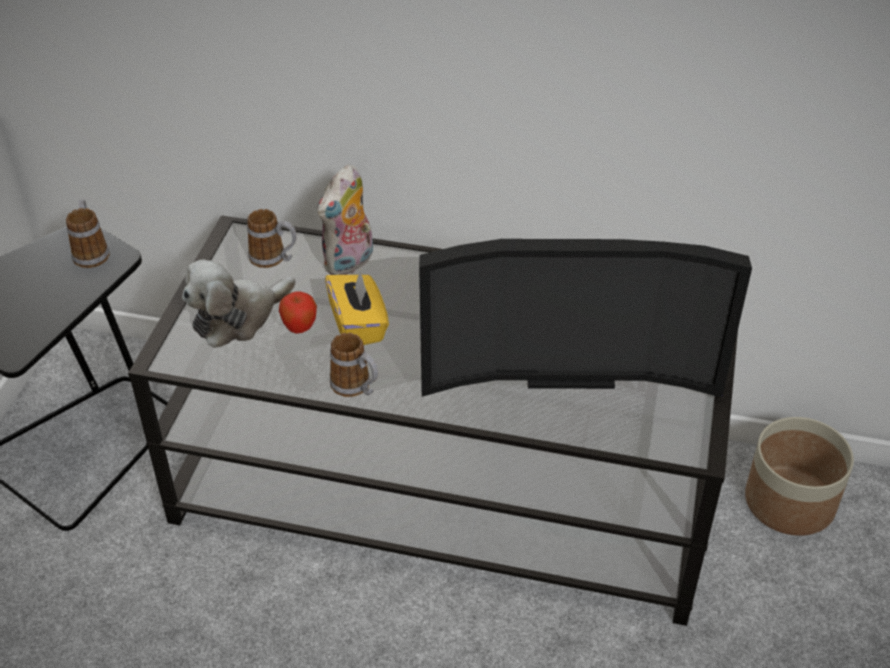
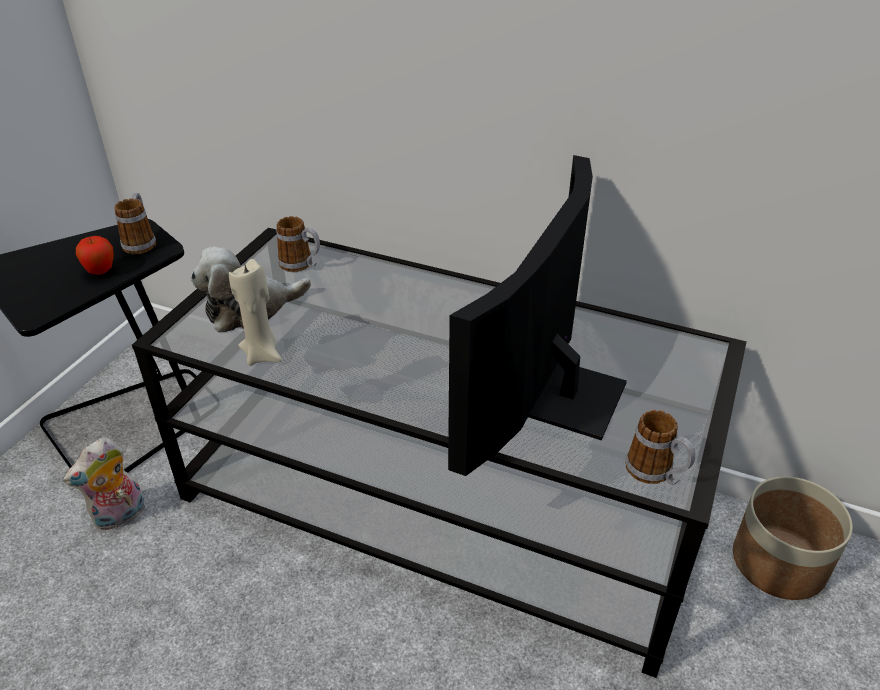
camera: 10 degrees right, 5 degrees down
apple [279,291,317,334] -> apple moved to [76,236,114,275]
plush toy [318,164,373,275] -> plush toy moved to [63,437,145,530]
yellow tissue box [325,270,389,345] -> none
mug [329,333,378,397] -> mug moved to [625,410,695,485]
television [419,239,752,398] -> television turned 105 degrees clockwise [448,155,627,476]
none -> beige candle [229,259,282,366]

